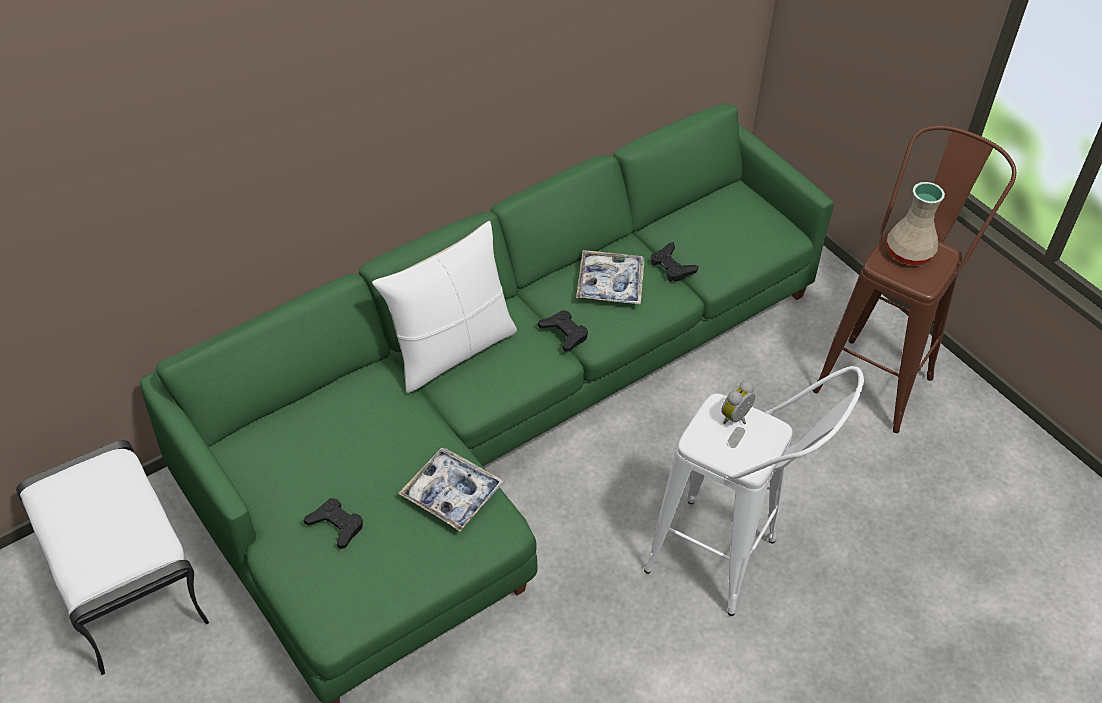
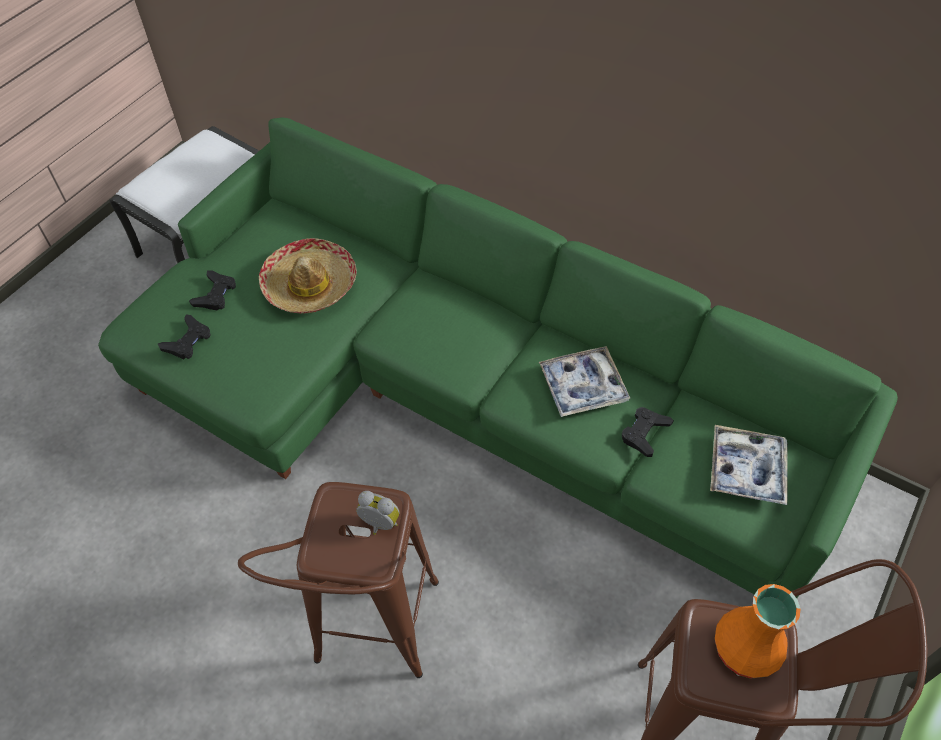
camera: 70 degrees right, 5 degrees up
white pillow [372,221,517,393] -> none
tray [398,448,504,532] -> tray moved to [710,425,788,505]
black game controller [538,310,588,352] -> black game controller moved to [158,314,210,359]
white stool [644,366,864,616] -> brown stool [238,482,439,678]
beige vase [887,182,945,265] -> orange vase [715,584,801,678]
none -> hat [259,238,357,314]

